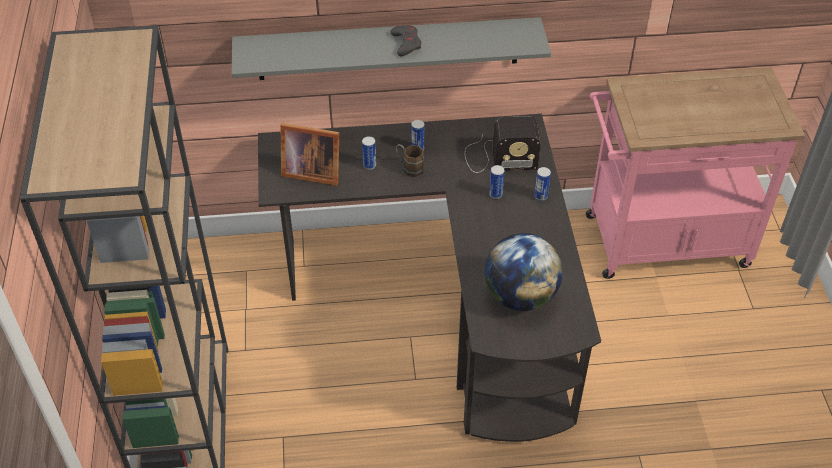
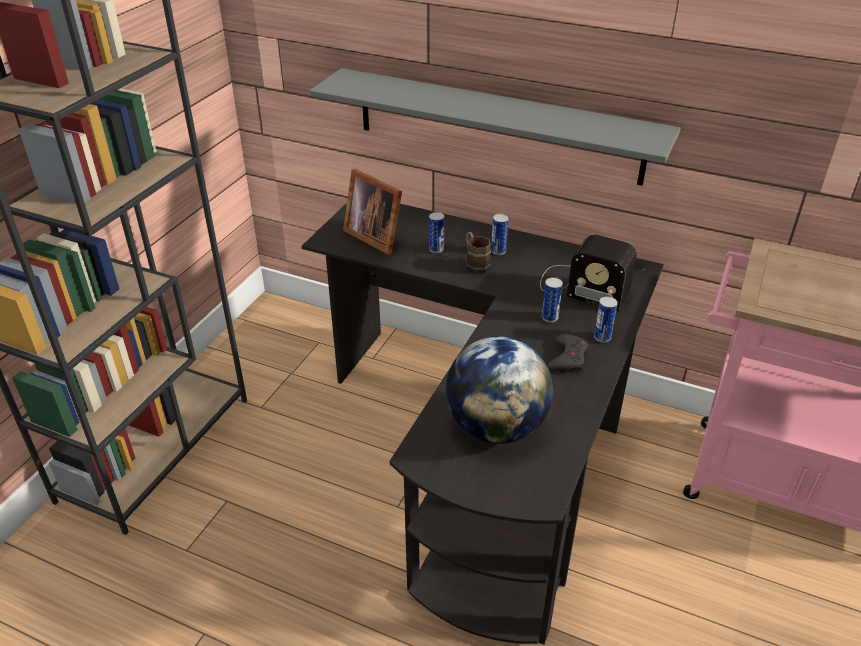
camera: 30 degrees right, 10 degrees down
grey game controller [390,25,421,57] -> grey game controller moved to [548,334,588,372]

